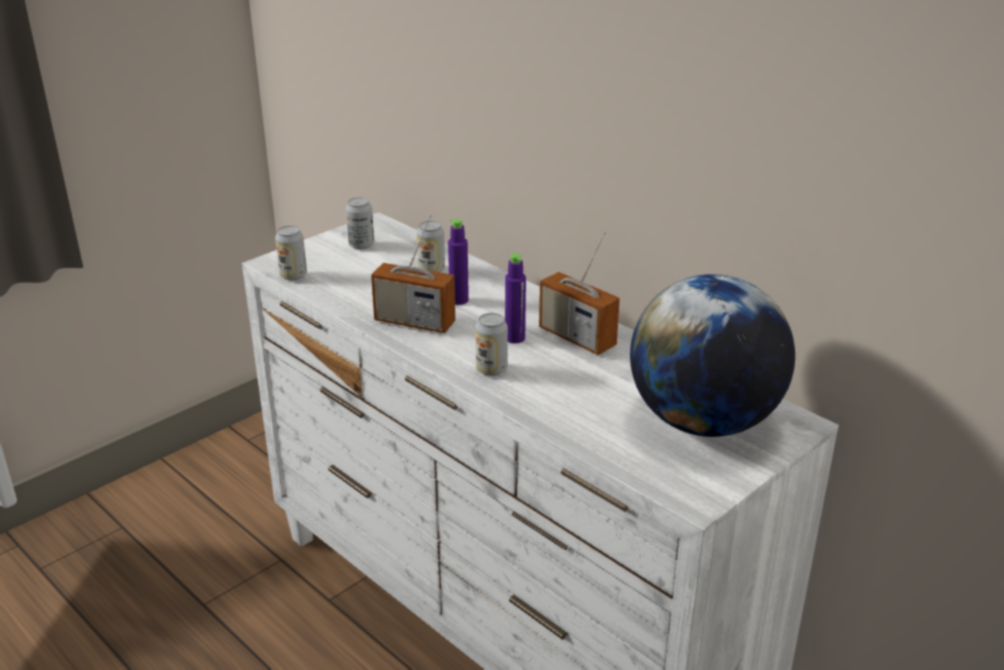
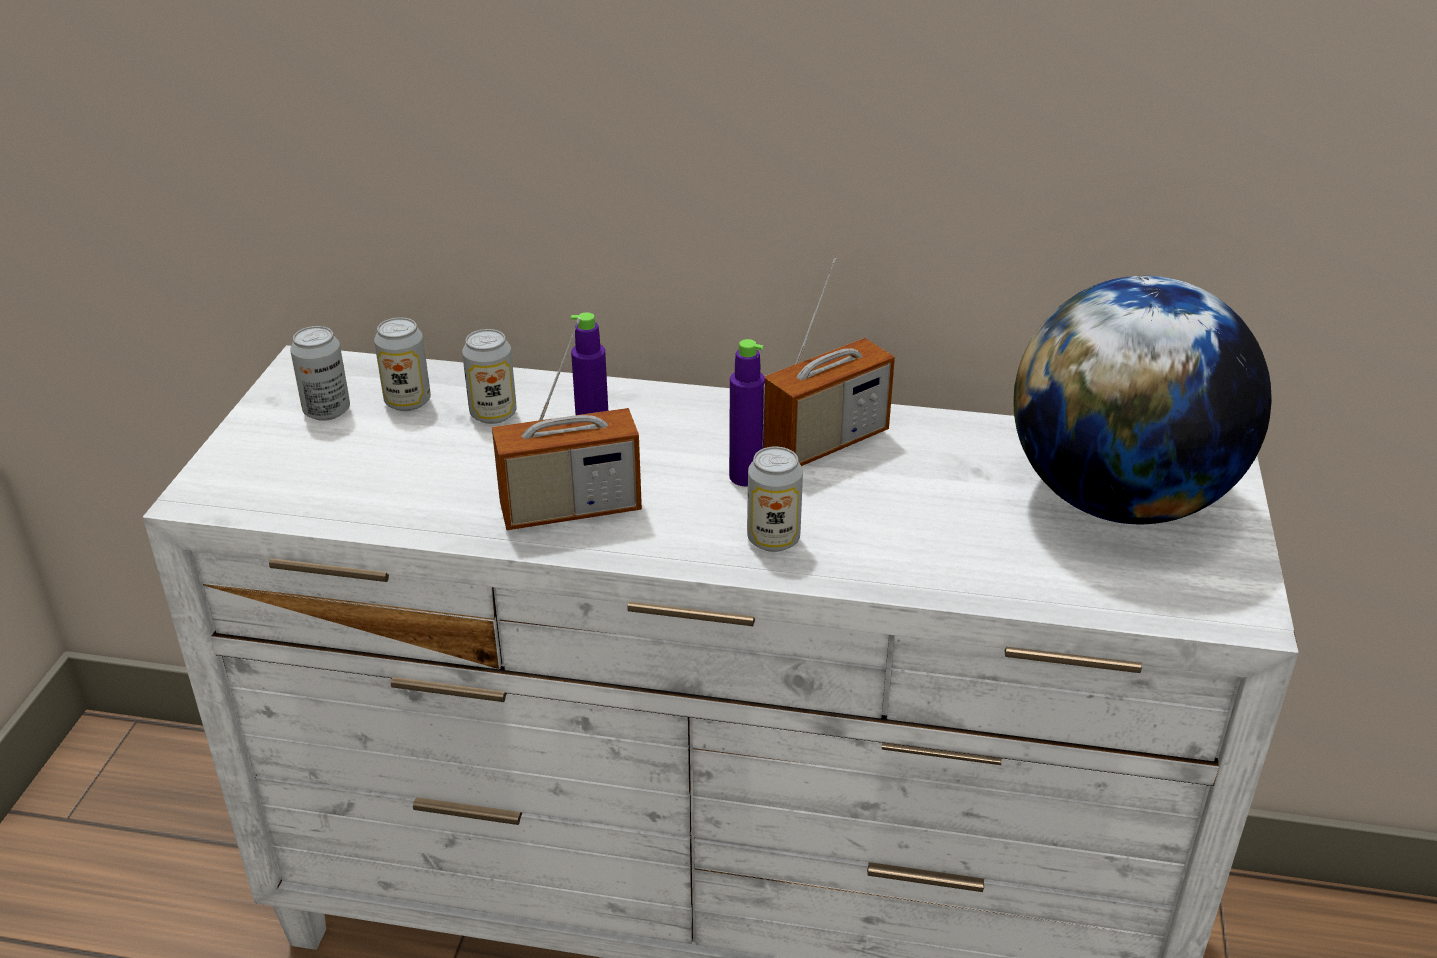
camera: 35 degrees left, 5 degrees up
can [275,225,307,280] -> can moved to [374,317,431,411]
radio [539,232,620,355] -> radio turned 45 degrees counterclockwise [764,258,895,466]

